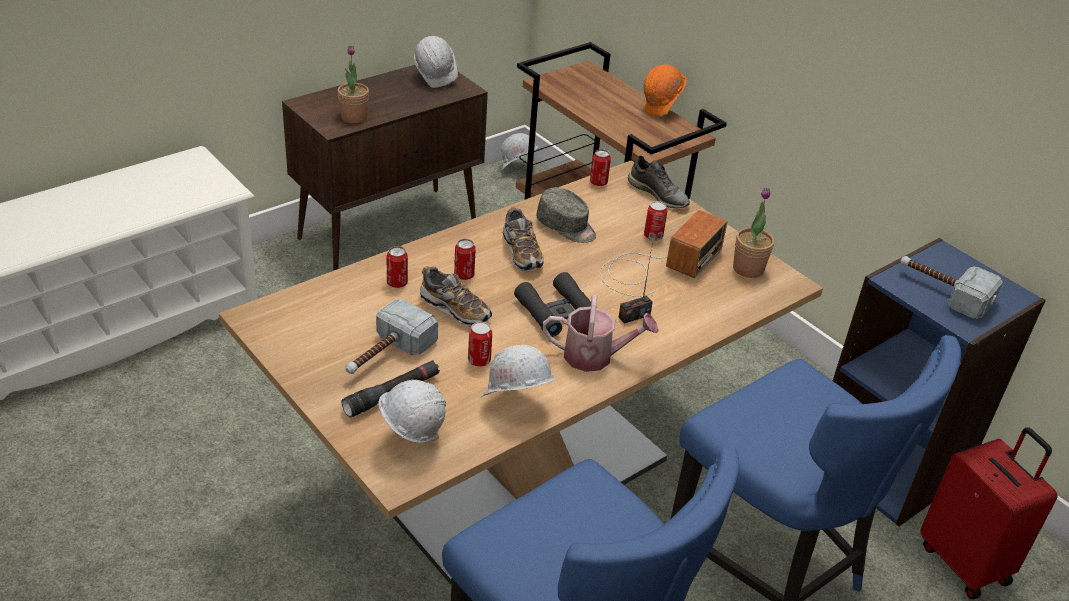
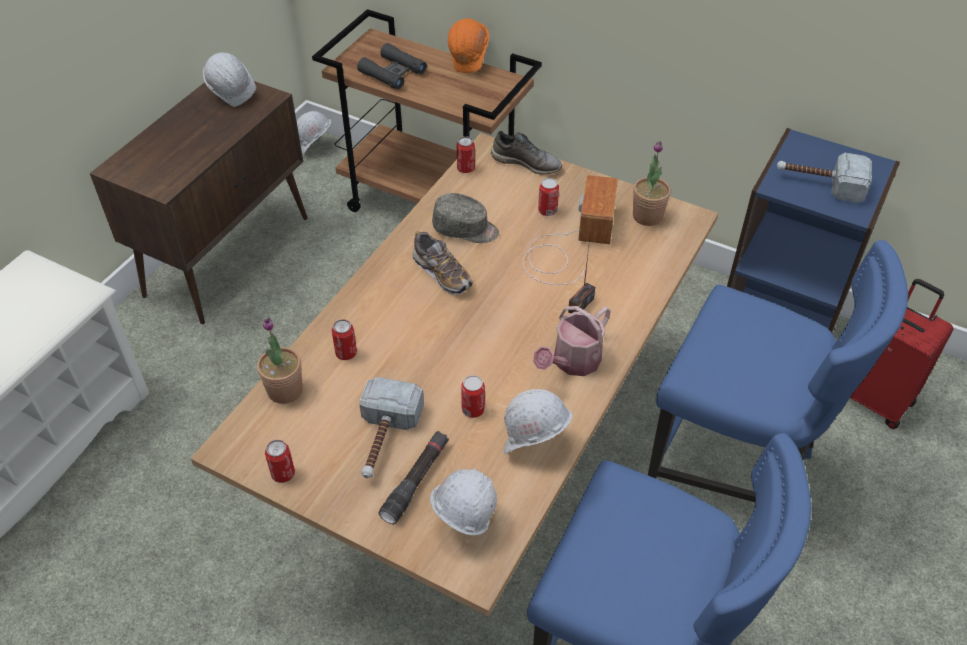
camera: 20 degrees left, 10 degrees up
potted plant [337,46,369,123] -> potted plant moved to [257,317,303,404]
shoe [420,266,492,327] -> none
can [454,239,476,280] -> can moved to [265,440,295,483]
black binoculars [514,272,591,337] -> black binoculars moved to [357,43,427,90]
watering can [543,295,659,372] -> watering can turned 150 degrees clockwise [533,306,611,376]

